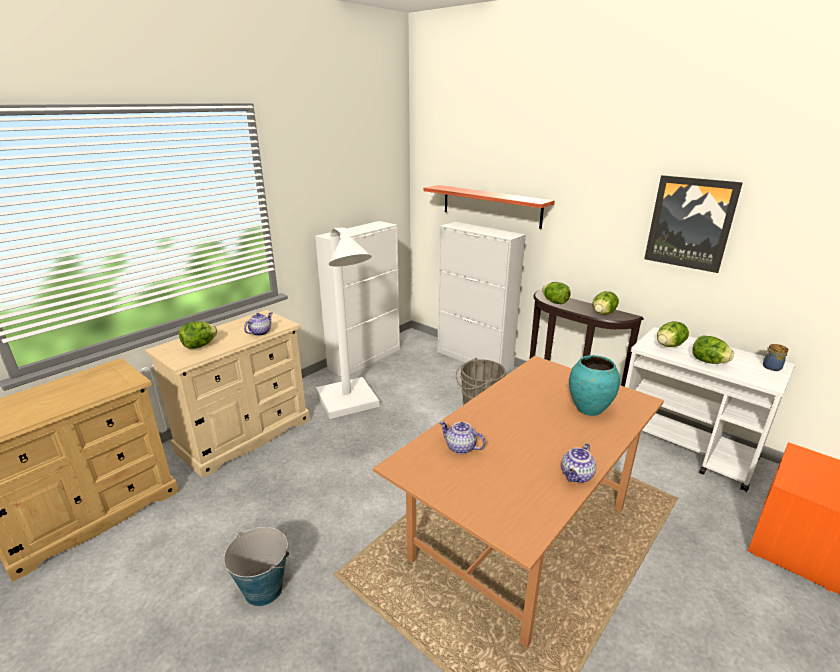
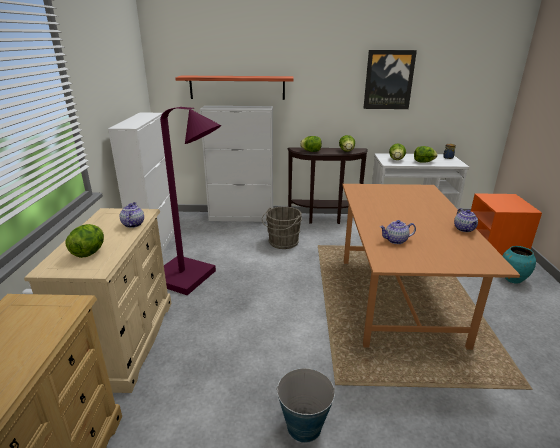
camera: 40 degrees left, 0 degrees up
white floor lamp [316,228,379,419] -> purple floor lamp [160,107,221,295]
turquoise vase [569,355,620,416] -> turquoise vase moved to [503,246,536,284]

